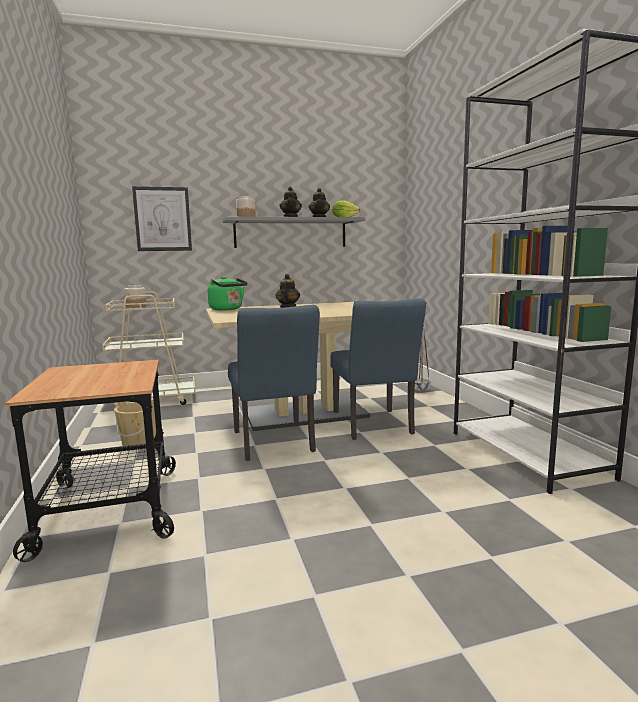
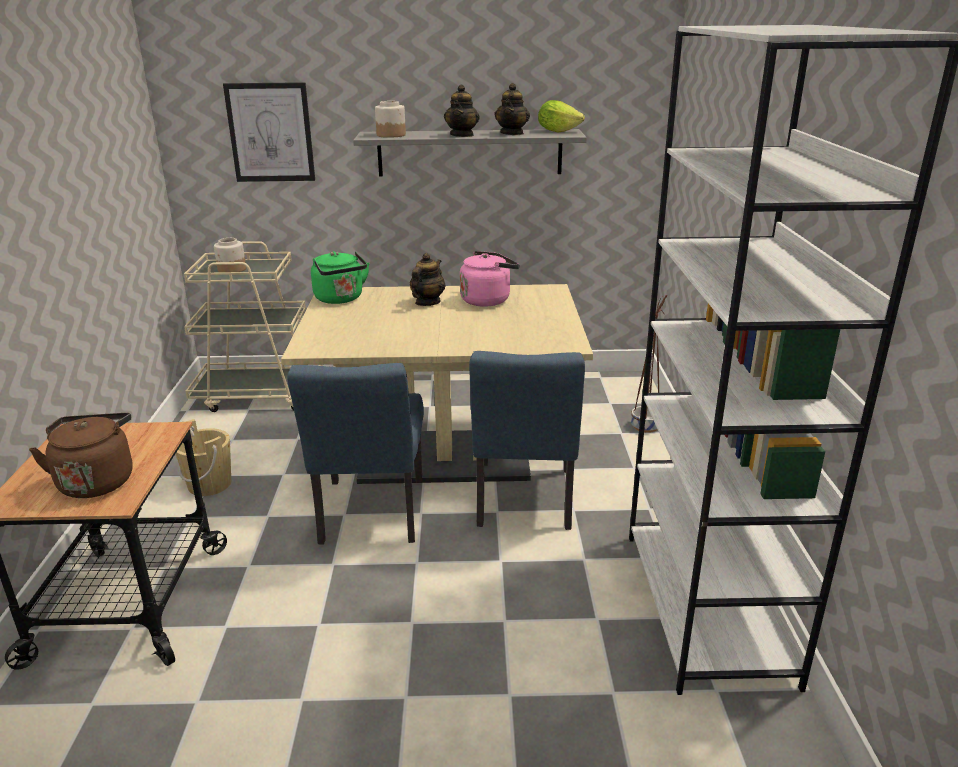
camera: 15 degrees right, 15 degrees up
none -> brown kettle [29,413,132,498]
none -> pink kettle [460,251,520,307]

